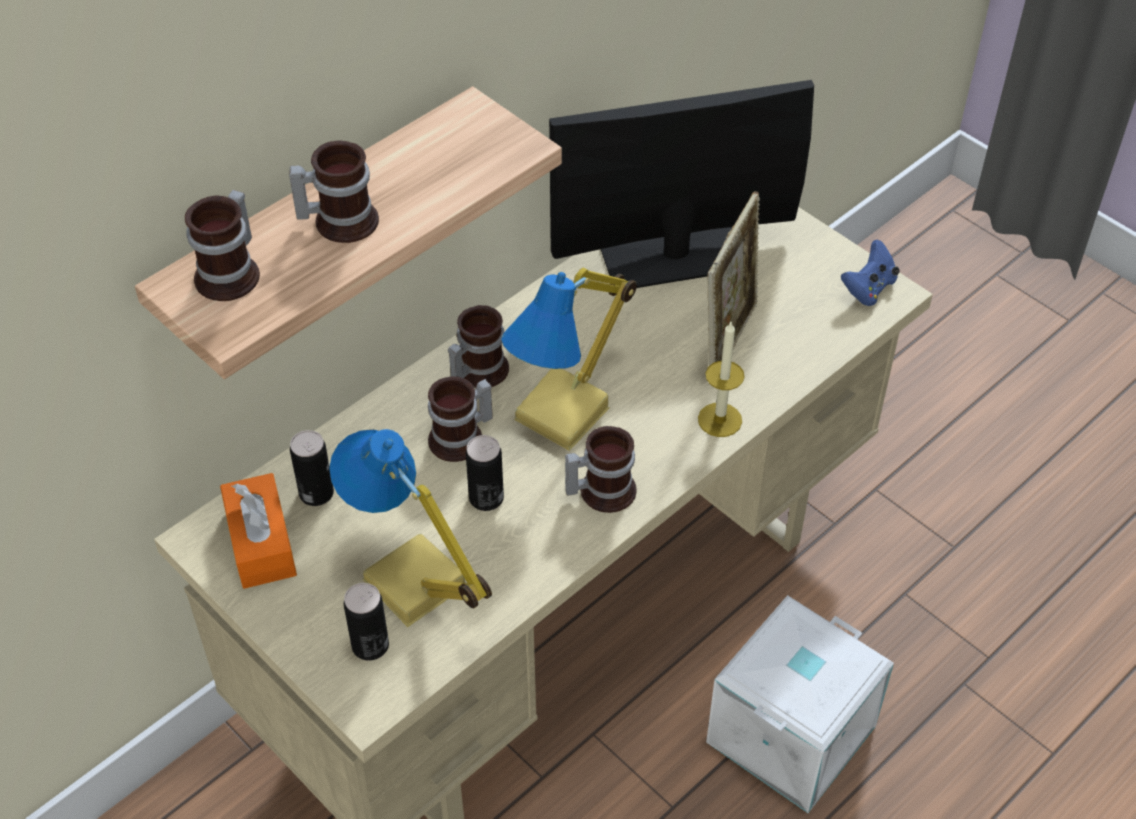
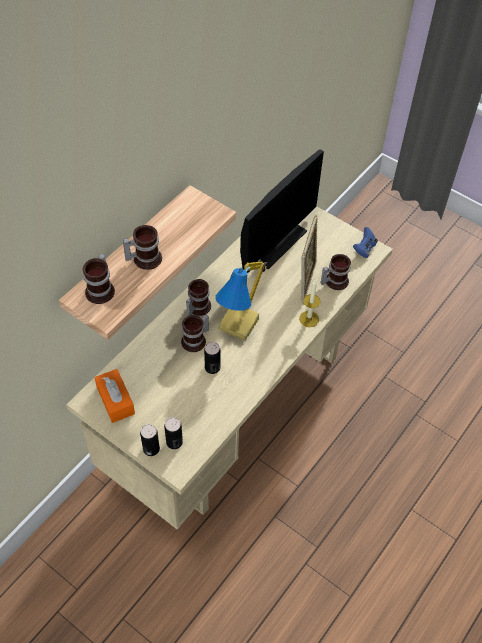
camera: 10 degrees left, 5 degrees up
can [290,430,334,506] -> can moved to [140,424,160,456]
table lamp [329,429,492,627] -> none
monitor [549,80,814,288] -> monitor turned 150 degrees clockwise [240,150,324,274]
mug [565,426,637,513] -> mug moved to [321,254,351,290]
white storage box [706,595,894,813] -> none

